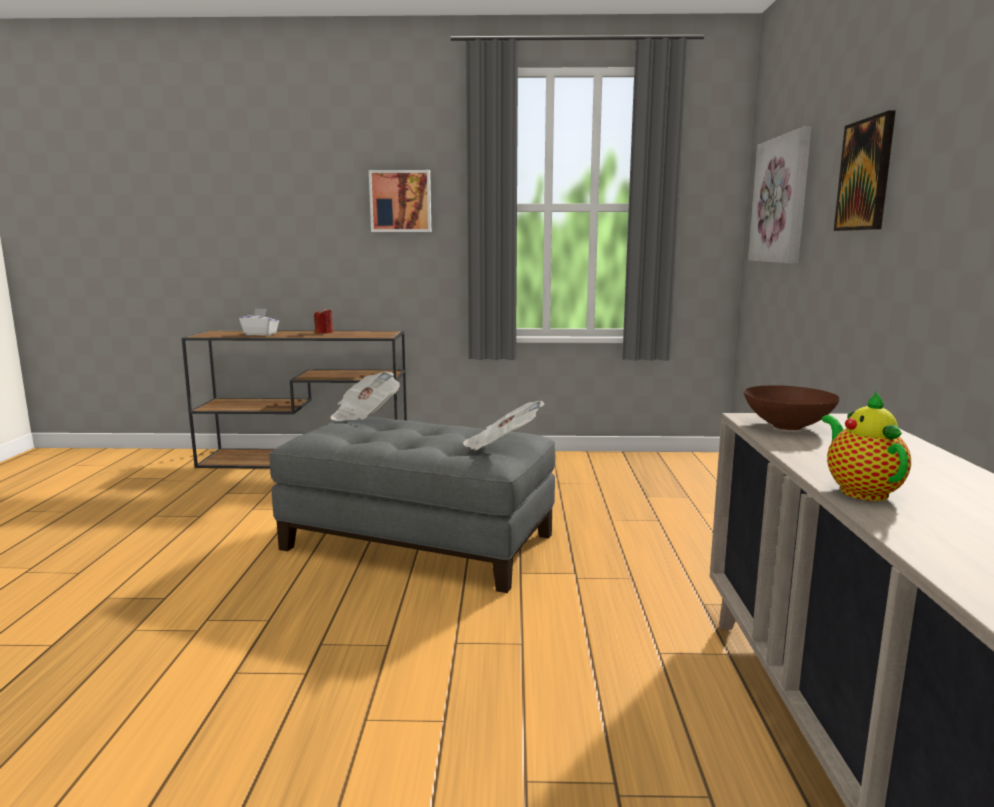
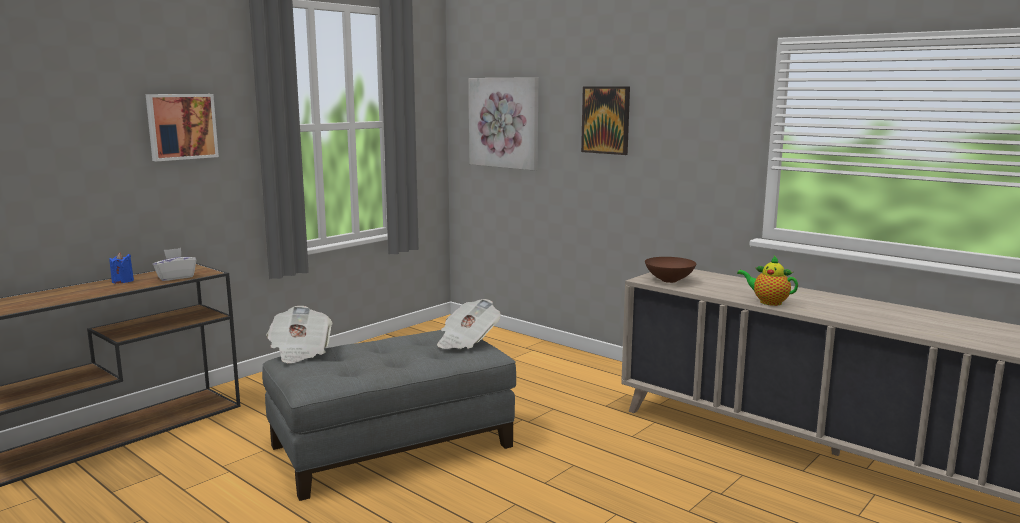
camera: 50 degrees left, 0 degrees up
white tissue box [239,308,279,336] -> white tissue box moved to [153,248,196,281]
red candle [314,308,333,334] -> blue candle [109,253,134,284]

